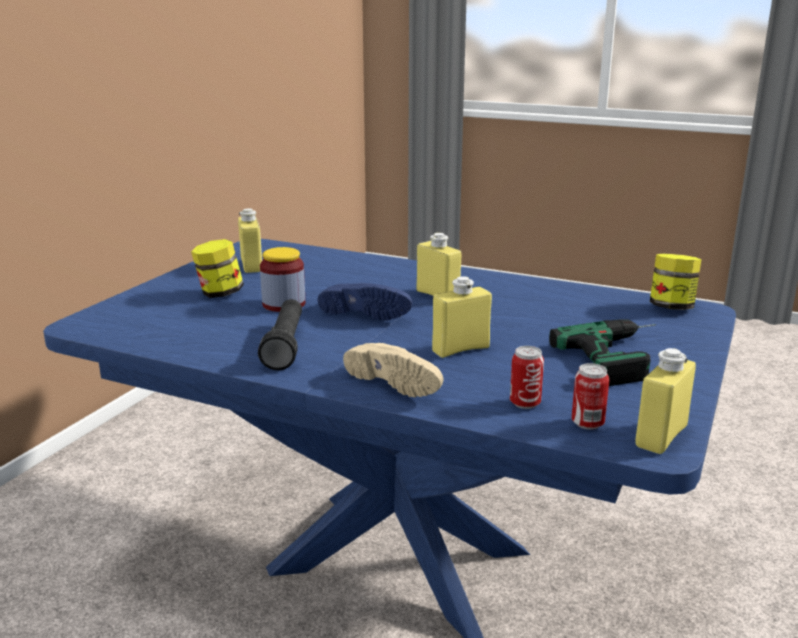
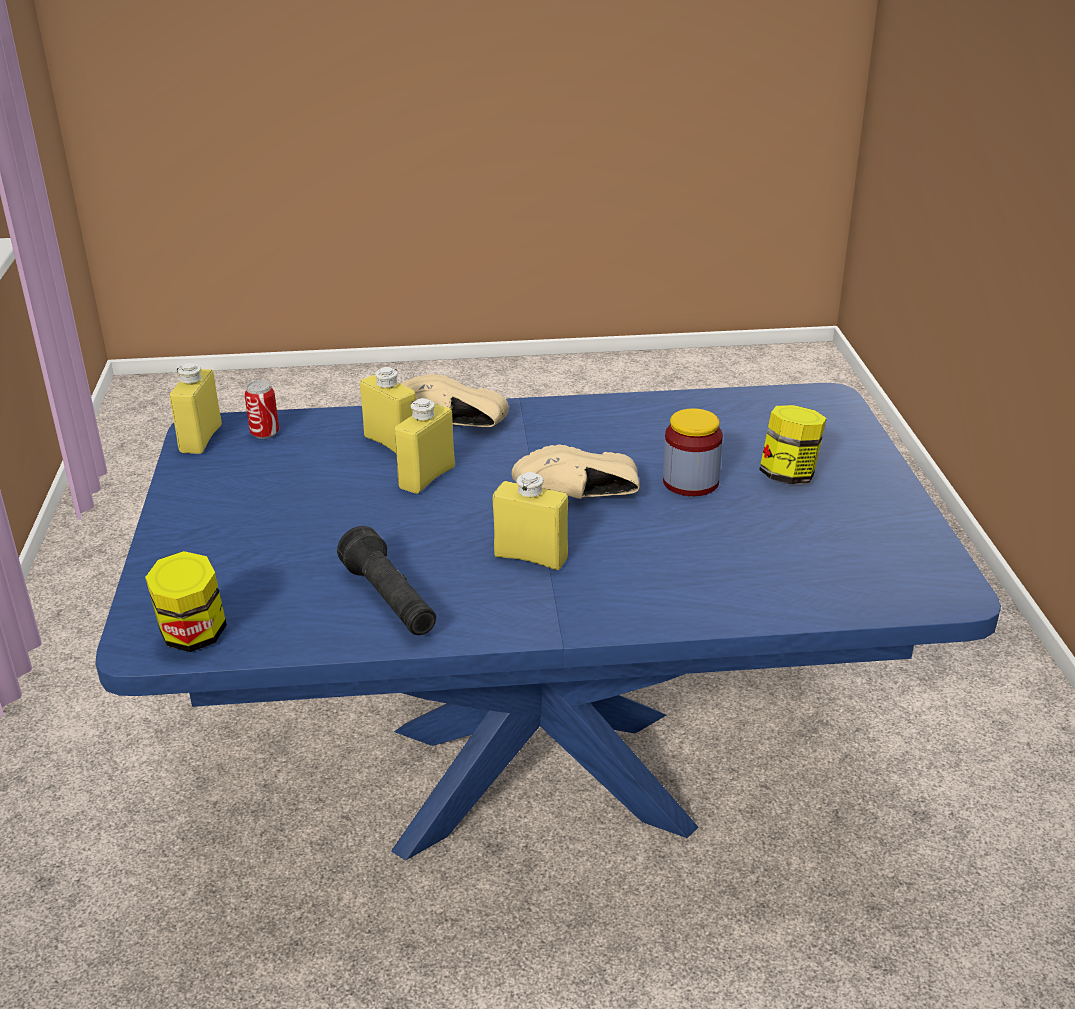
camera: 150 degrees right, 10 degrees up
yellow bottle [238,208,262,273] -> yellow bottle moved to [360,367,416,453]
black flashlight [258,299,302,370] -> black flashlight moved to [337,526,436,635]
blue shoe [318,283,412,321] -> beige shoe [512,445,640,499]
can [510,346,544,409] -> none
power drill [549,319,656,386] -> none

